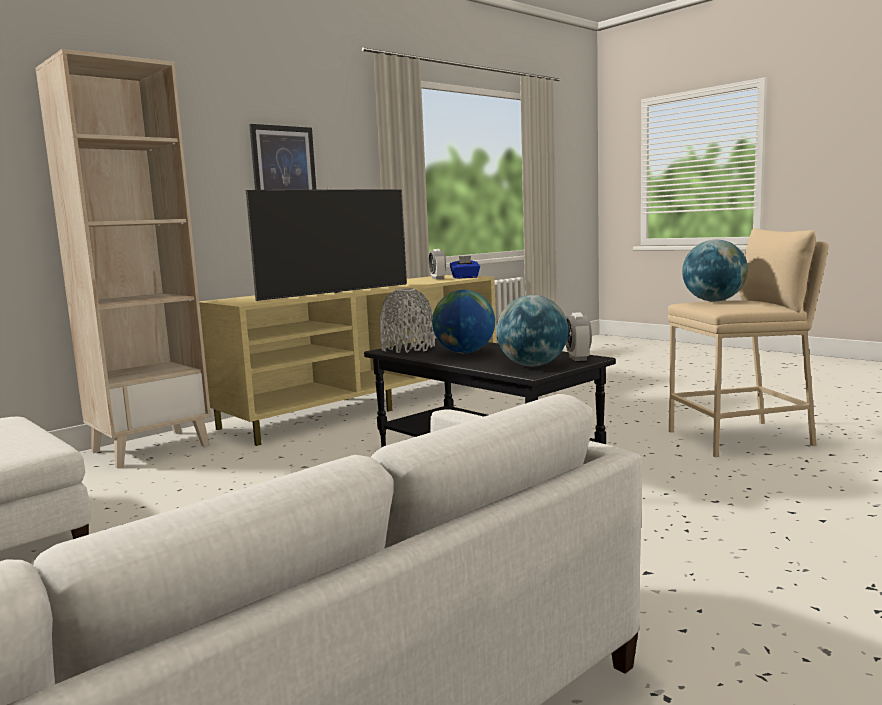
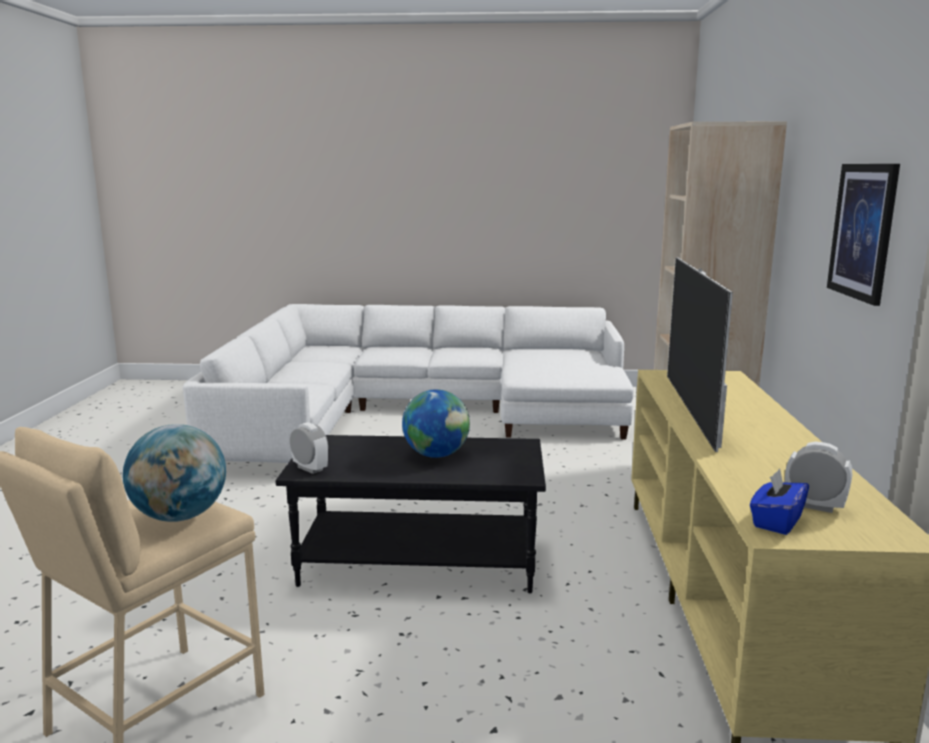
camera: 135 degrees right, 5 degrees up
grey vase [380,288,435,353] -> none
globe [496,295,568,367] -> none

